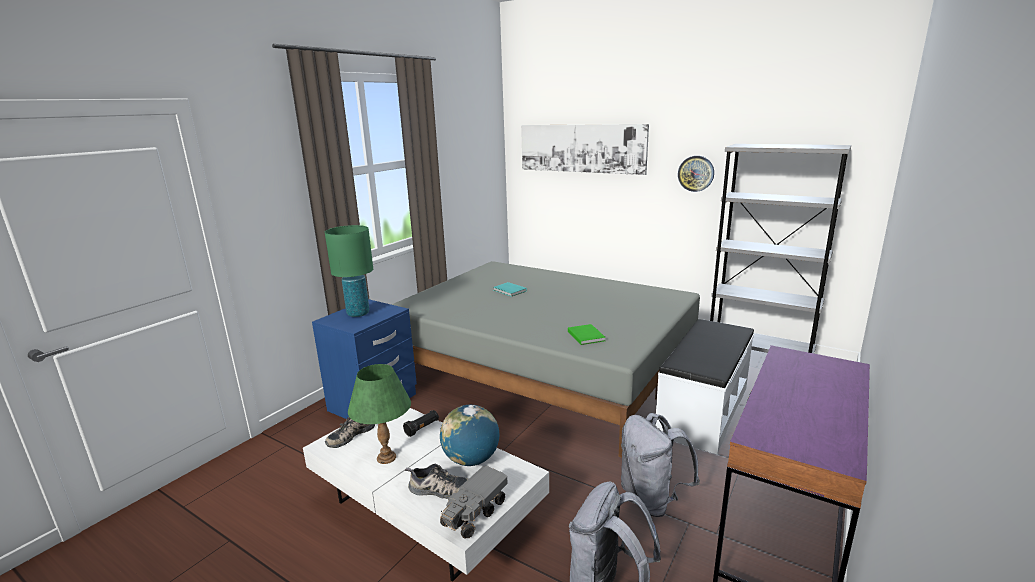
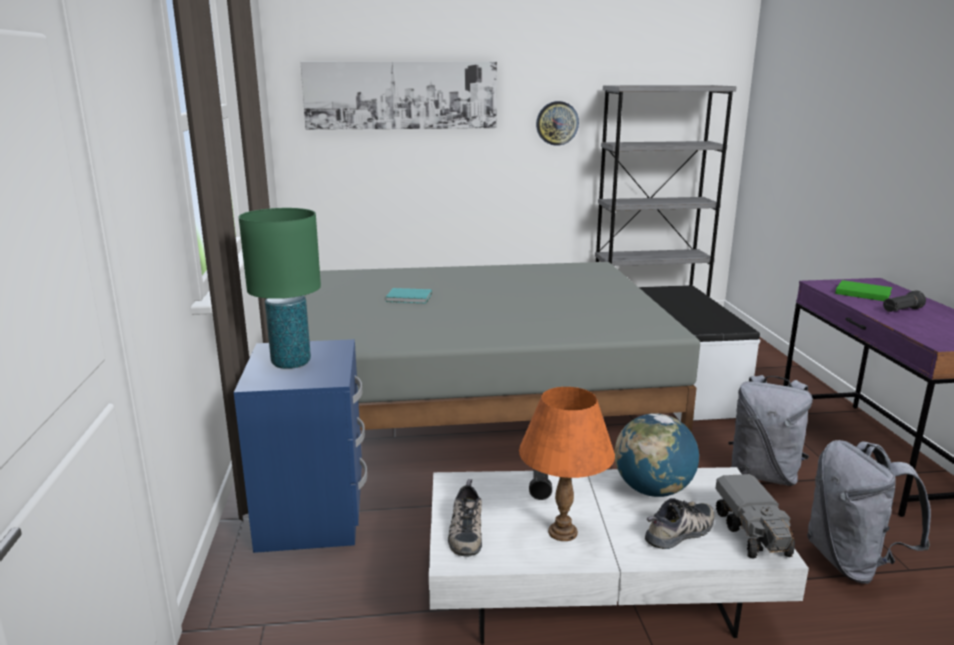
camera: 40 degrees left, 0 degrees up
green table lamp [348,364,411,464] -> orange table lamp [519,387,615,541]
green book [568,324,606,345] -> green book moved to [835,280,892,301]
none -> black flashlight [883,290,926,312]

